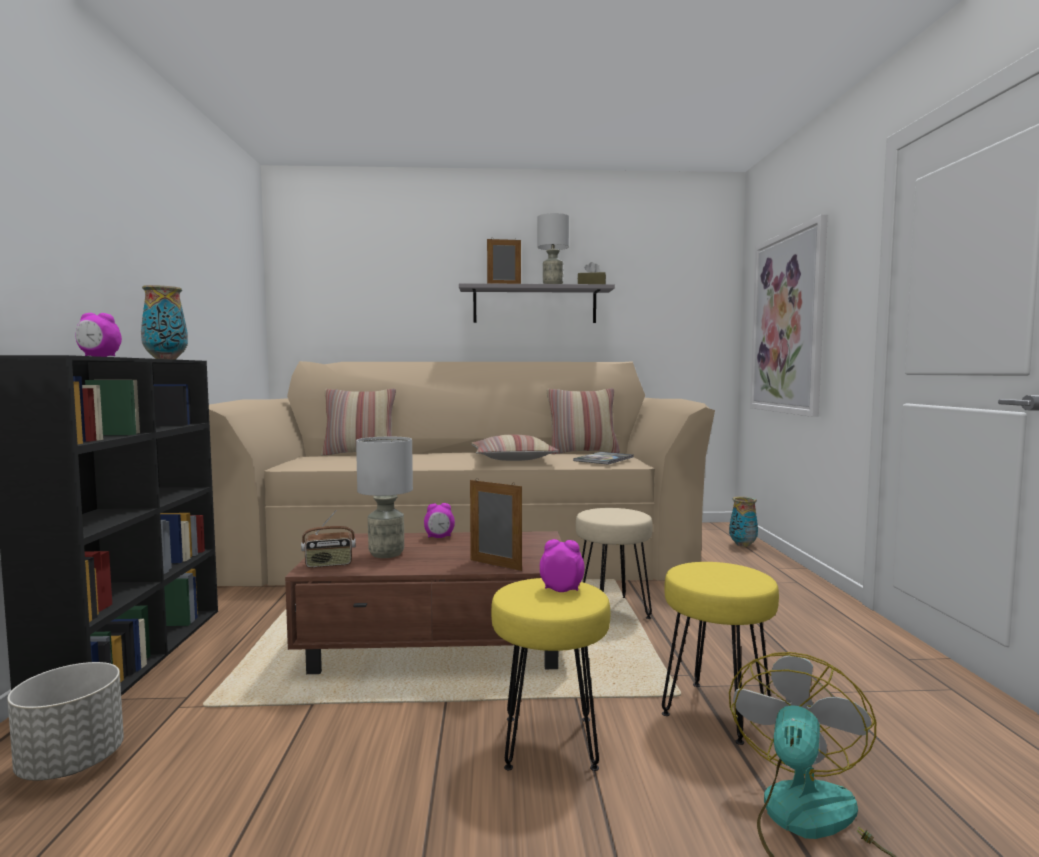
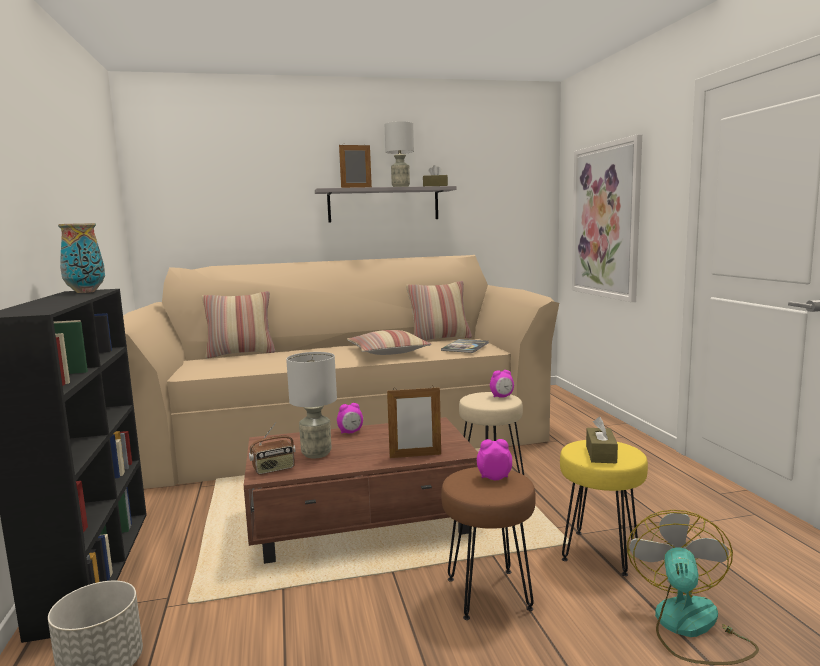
camera: 10 degrees left, 5 degrees up
alarm clock [75,313,122,357] -> alarm clock moved to [490,370,514,398]
picture frame [470,478,522,571] -> picture frame turned 150 degrees clockwise [387,386,441,458]
yellow stool [491,578,610,771] -> brown stool [441,467,536,620]
vase [729,496,758,547] -> none
none -> brown tissue box [586,417,618,463]

